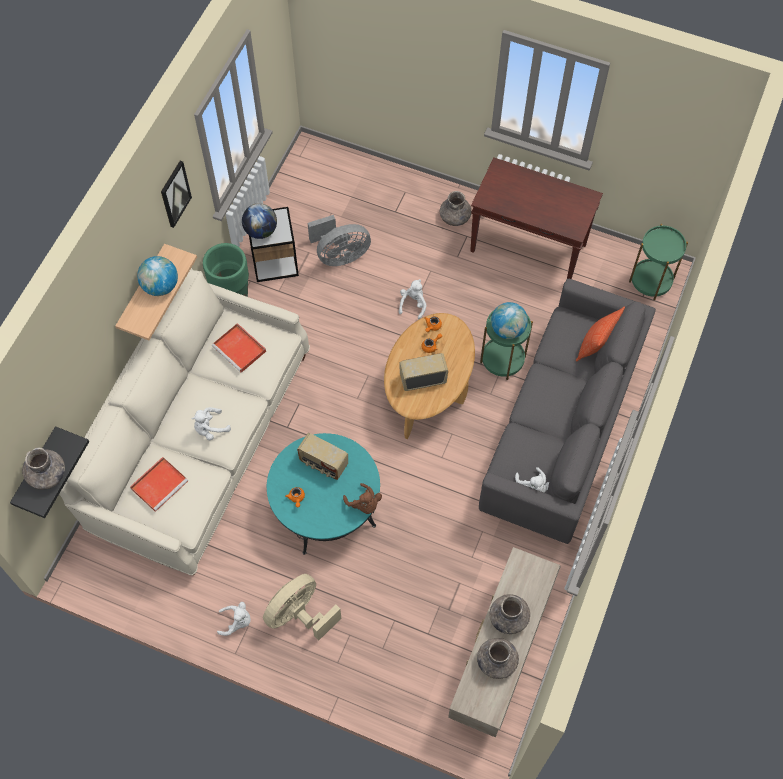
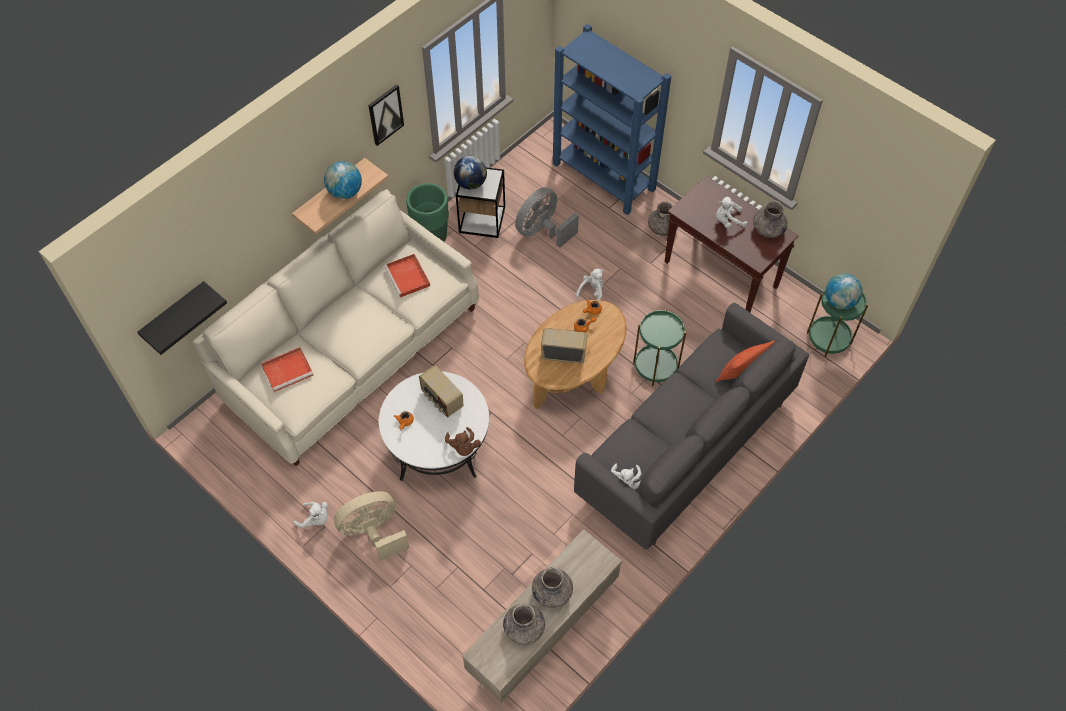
camera: 20 degrees right, 5 degrees down
grey vase [22,448,65,490] -> grey vase moved to [753,200,788,238]
white plush toy [191,407,231,440] -> white plush toy moved to [716,197,748,228]
turquoise coffee table [267,433,380,555] -> white coffee table [379,371,489,481]
grey fan [308,215,371,266] -> grey fan turned 135 degrees clockwise [515,187,579,248]
globe [491,302,528,339] -> globe moved to [825,273,862,309]
none -> blue bookcase [553,24,671,215]

